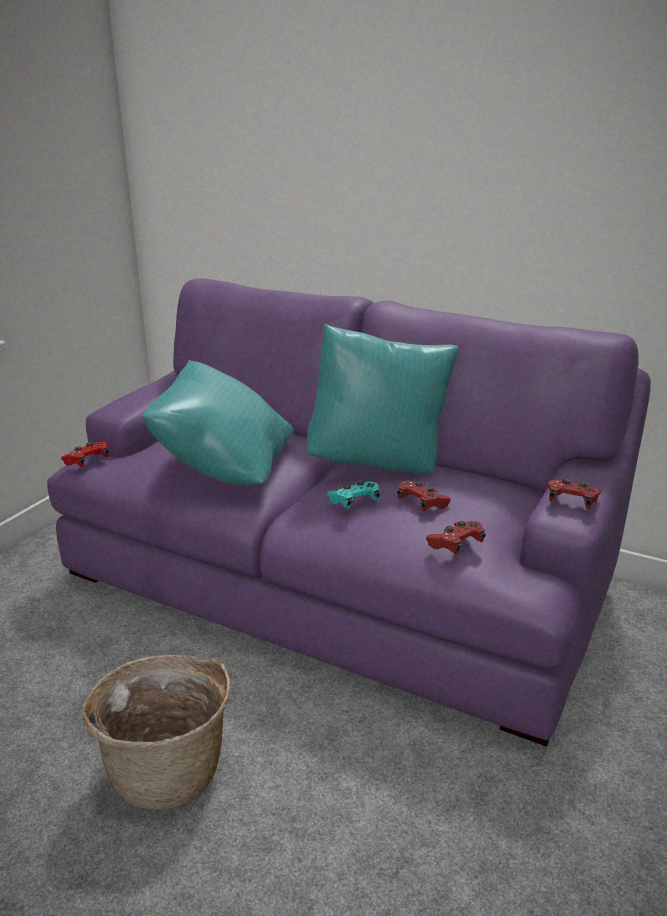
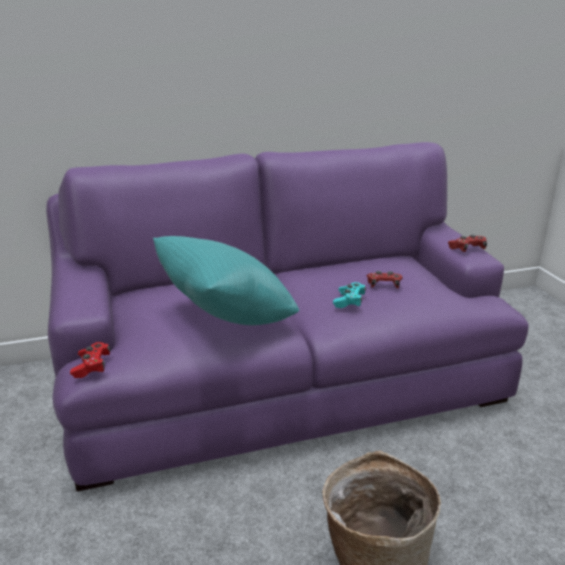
camera: 45 degrees left, 0 degrees up
turquoise pillow [306,324,459,474] -> none
red game controller [426,521,486,555] -> none

